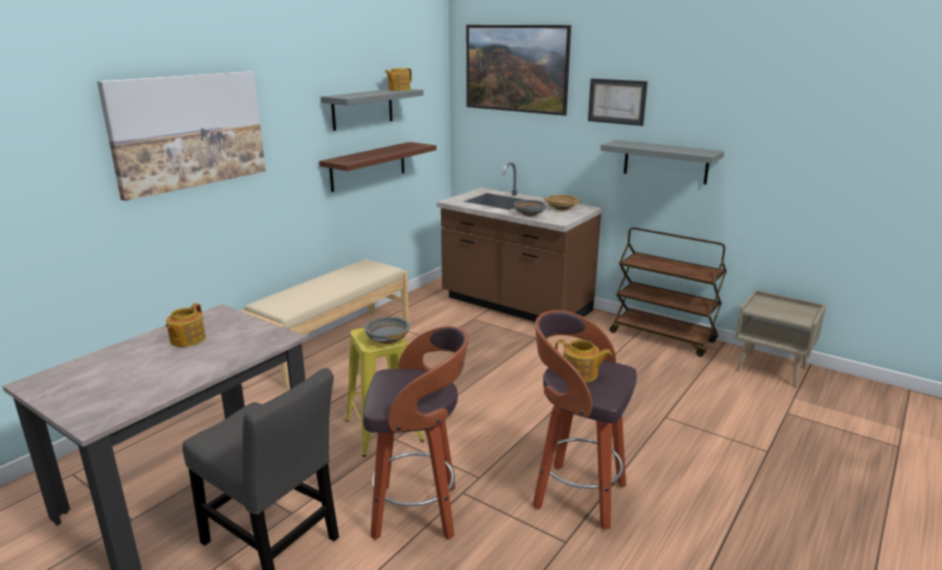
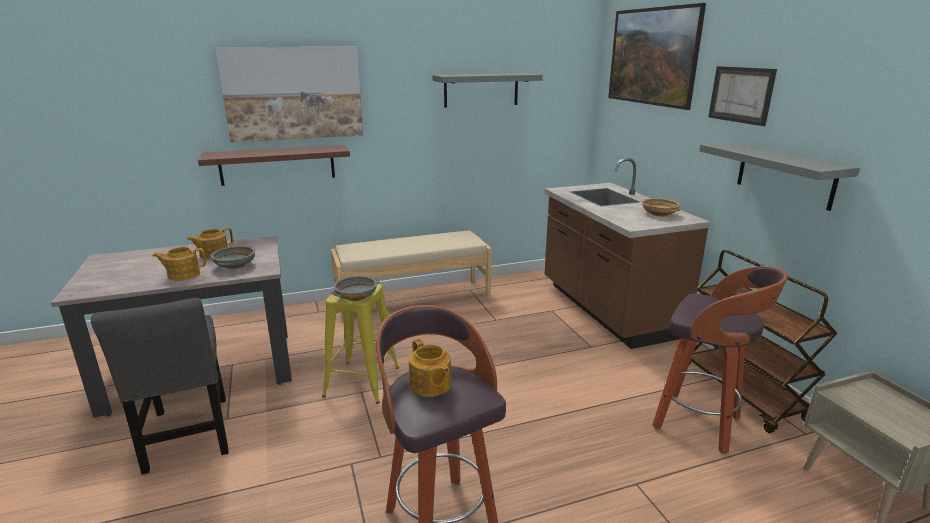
camera: 35 degrees right, 0 degrees up
brown shelf [319,142,436,192] -> brown shelf moved to [198,145,350,186]
stool [363,326,469,540] -> stool moved to [652,266,788,454]
teapot [385,68,412,91] -> teapot moved to [152,247,206,281]
grey bowl [514,200,546,216] -> grey bowl moved to [211,246,256,269]

